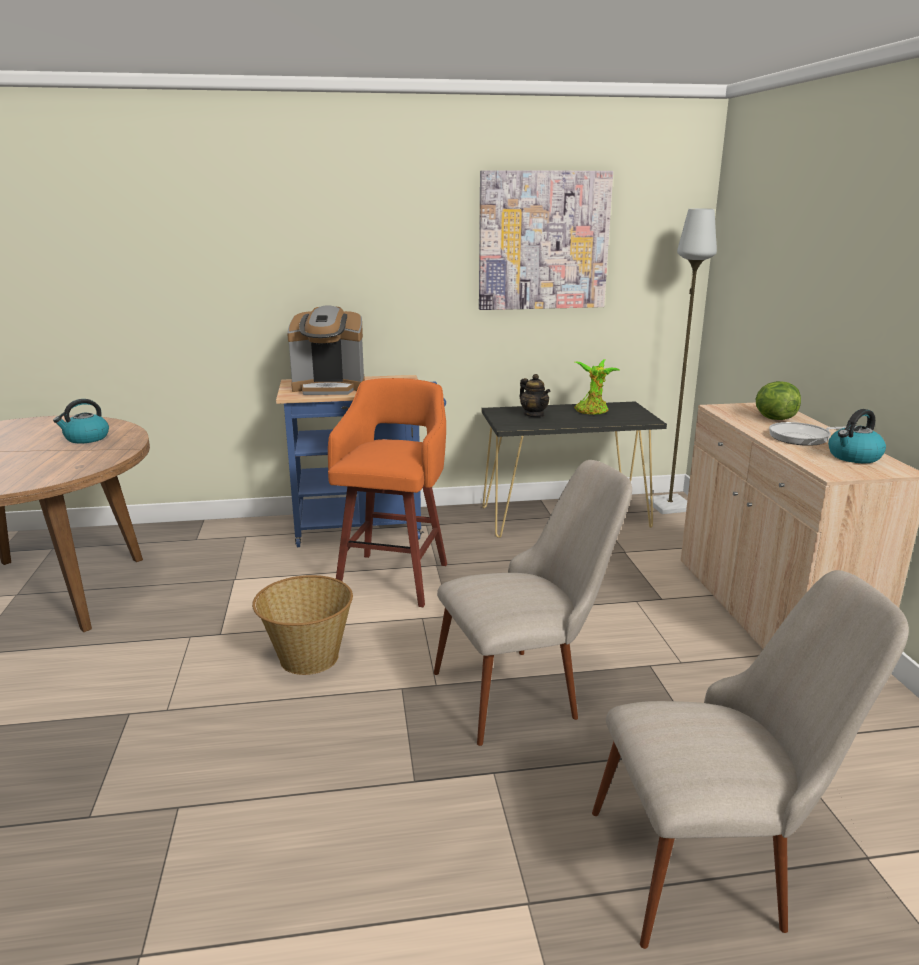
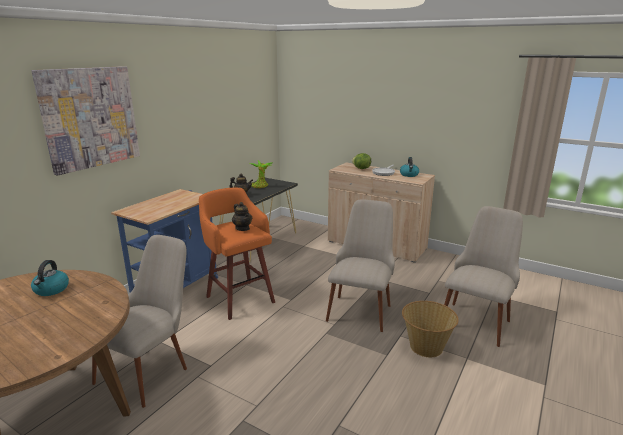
camera: 50 degrees left, 0 degrees up
basket [252,575,353,675] -> basket moved to [402,301,459,357]
coffee machine [287,306,365,395] -> none
picture [479,170,613,310] -> picture moved to [31,66,140,176]
grey floor lamp [648,209,717,514] -> none
none -> beige chair [92,235,187,408]
none -> teapot [232,202,252,231]

